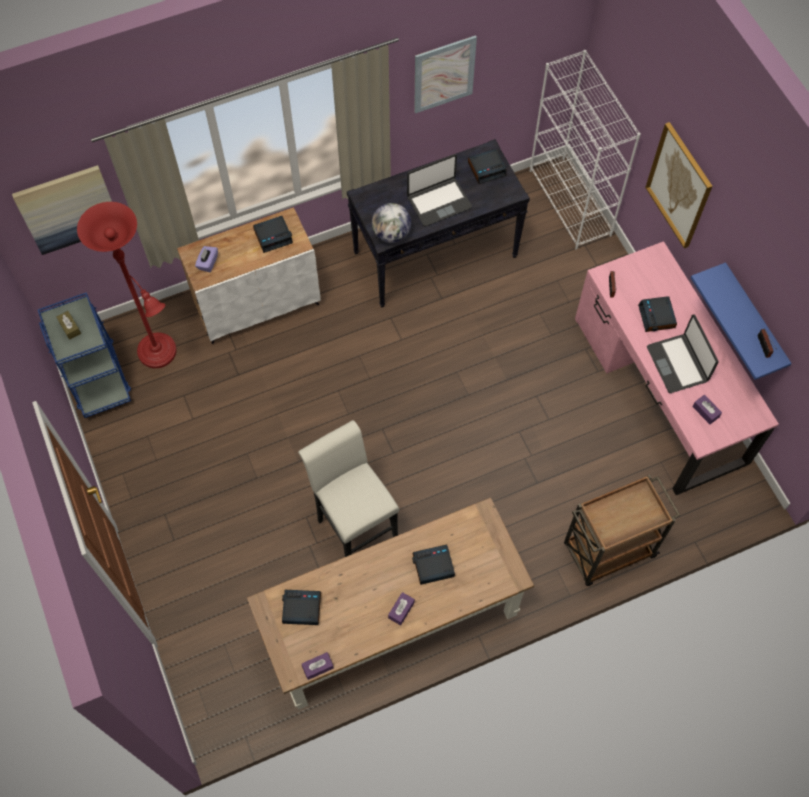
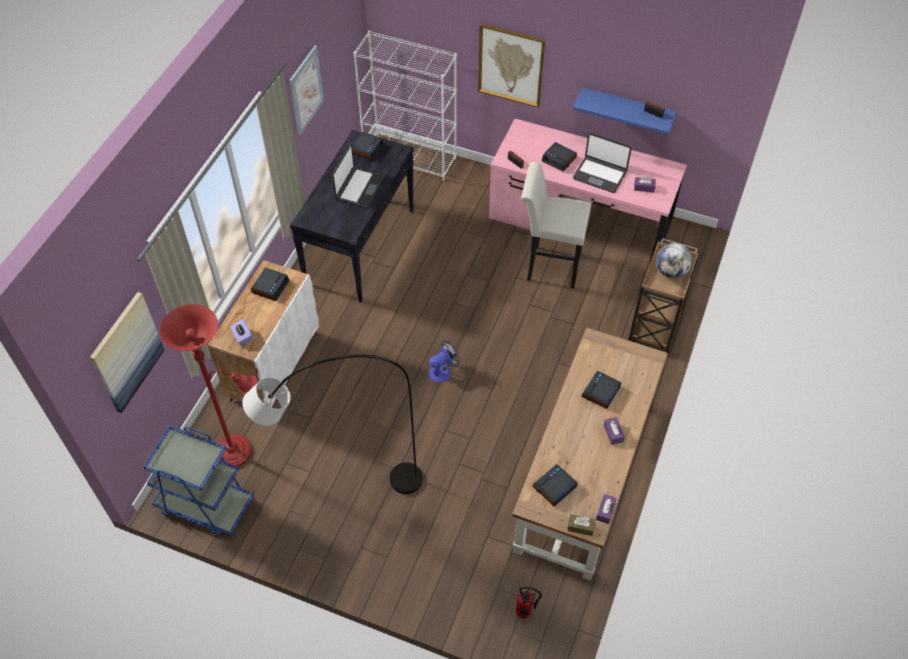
camera: 45 degrees left, 10 degrees down
brown tissue box [57,311,81,340] -> brown tissue box moved to [567,514,595,536]
white stool [298,420,399,557] -> white stool moved to [521,162,591,289]
globe [372,203,411,243] -> globe moved to [656,243,692,279]
none -> grey floor lamp [242,355,423,494]
none -> fan [428,340,460,383]
none -> fire extinguisher [516,586,542,618]

